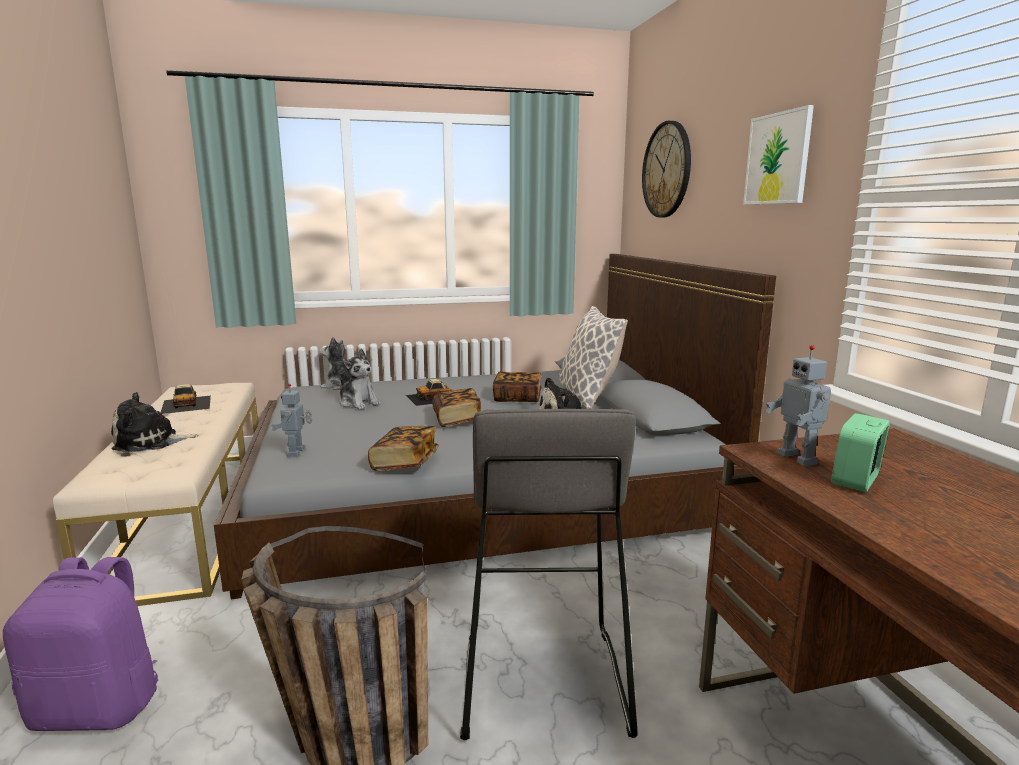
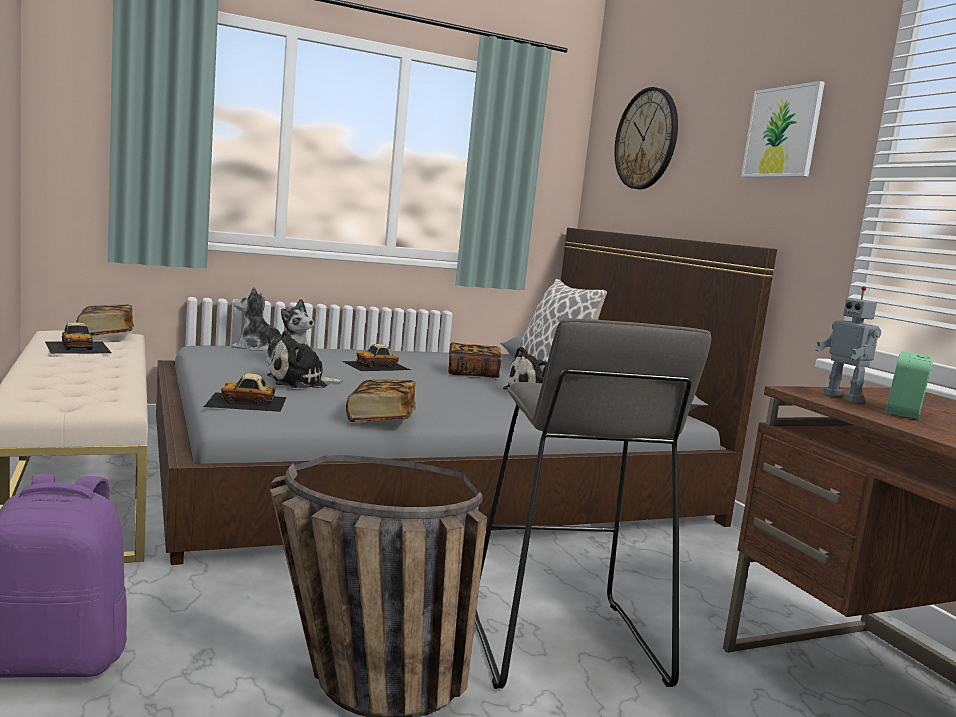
camera: 10 degrees left, 5 degrees down
plush toy [111,392,199,452] -> plush toy moved to [267,330,343,388]
toy robot [271,384,312,456] -> toy car [204,373,287,412]
book [432,388,481,427] -> book moved to [76,305,134,336]

